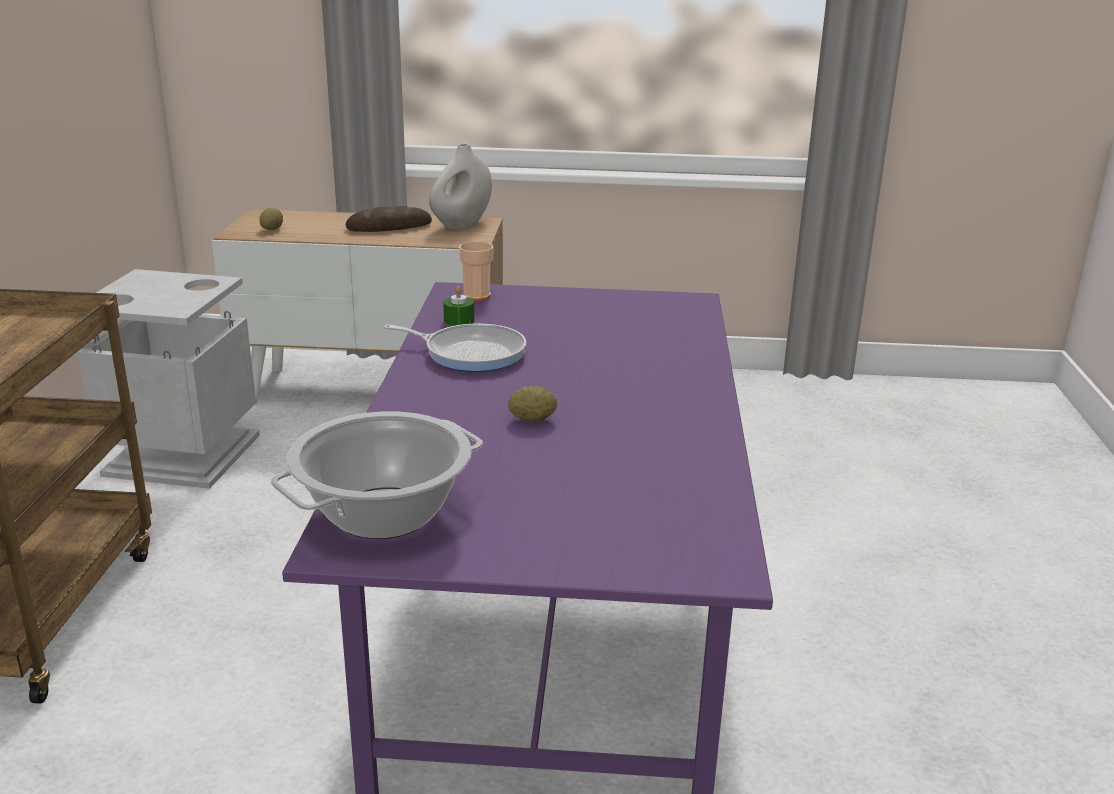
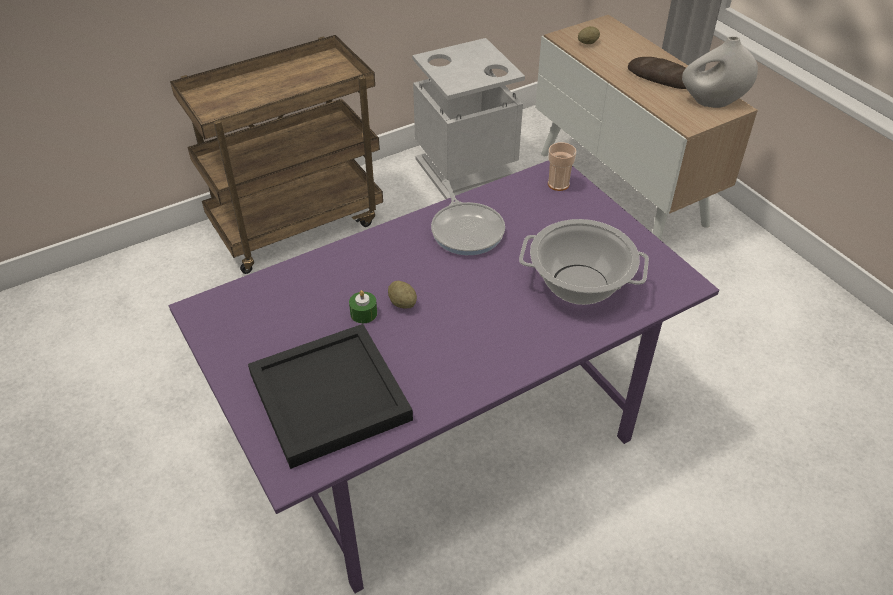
camera: 55 degrees right, 20 degrees up
cooking pot [271,412,483,539] -> cooking pot moved to [519,219,649,305]
green candle [443,286,474,326] -> green candle moved to [349,290,377,323]
none -> black tray [248,324,413,469]

